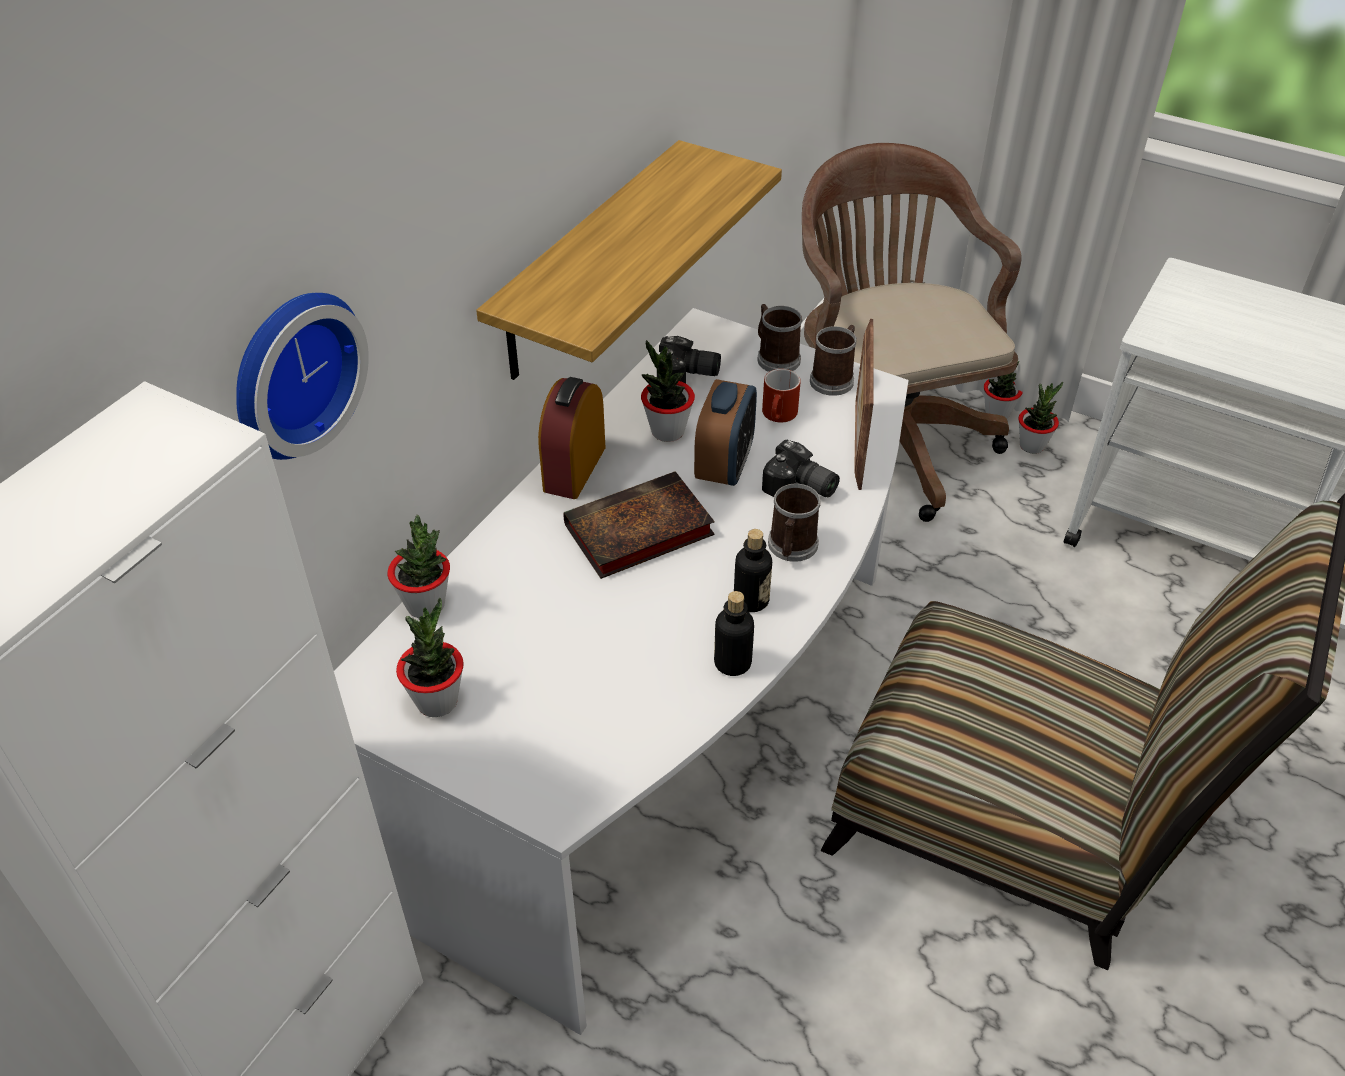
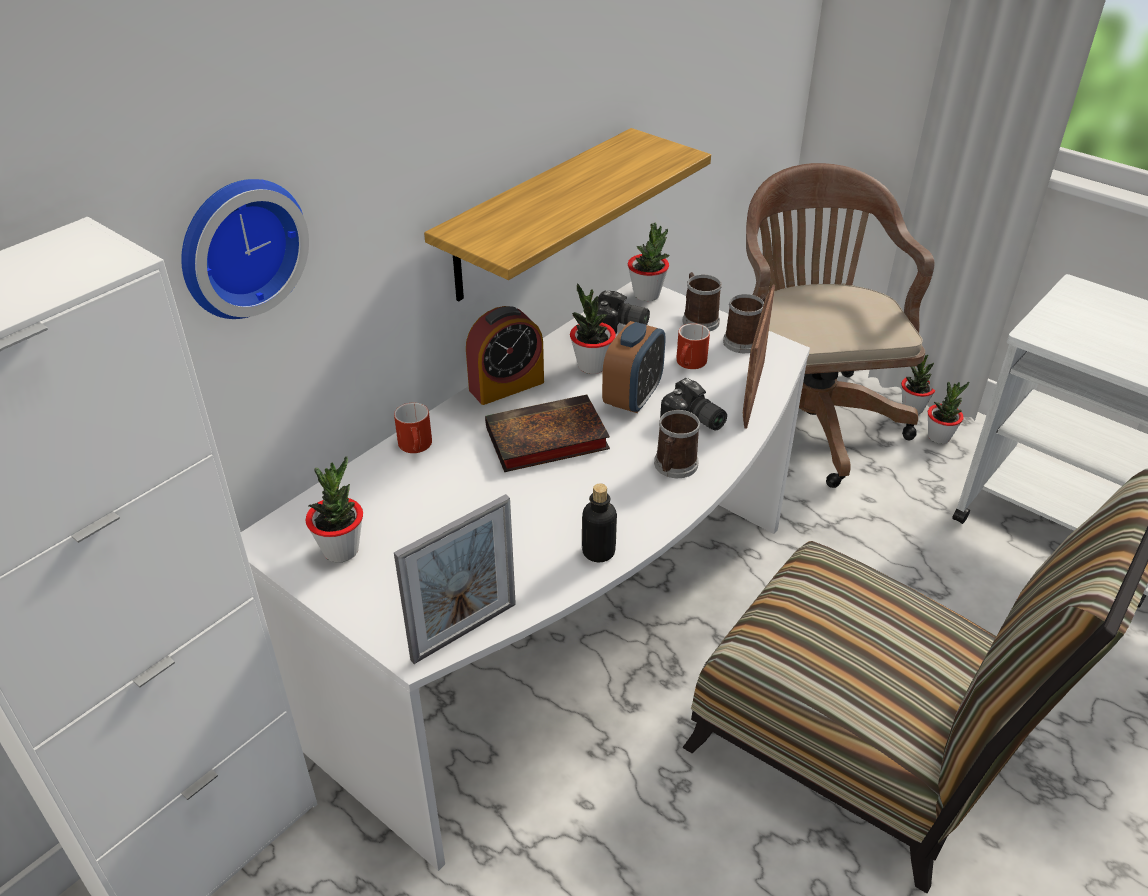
camera: 10 degrees right, 5 degrees down
potted plant [388,515,450,618] -> potted plant moved to [628,222,670,301]
alarm clock [538,377,605,499] -> alarm clock turned 150 degrees counterclockwise [466,306,544,405]
bottle [734,529,772,612] -> none
none -> red mug [394,402,432,453]
none -> picture frame [394,494,516,664]

